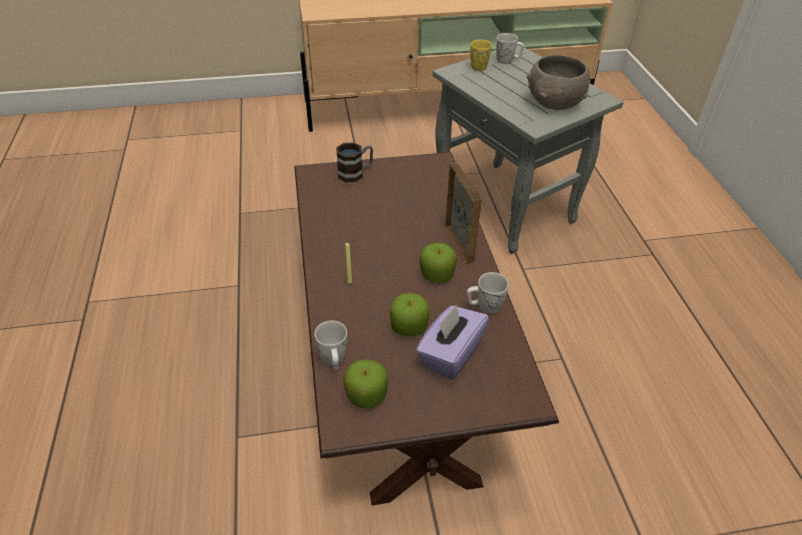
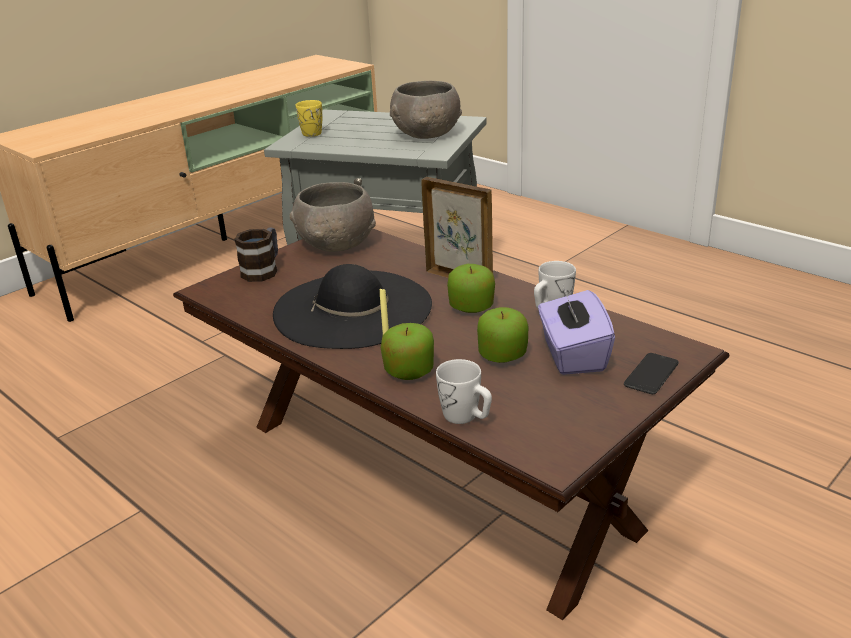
camera: 35 degrees left, 15 degrees down
apple [343,359,388,409] -> apple moved to [381,323,434,380]
white mug [496,33,524,64] -> none
none -> black hat [273,264,432,349]
none -> grey bowl [289,182,376,252]
none -> phone [624,353,679,394]

